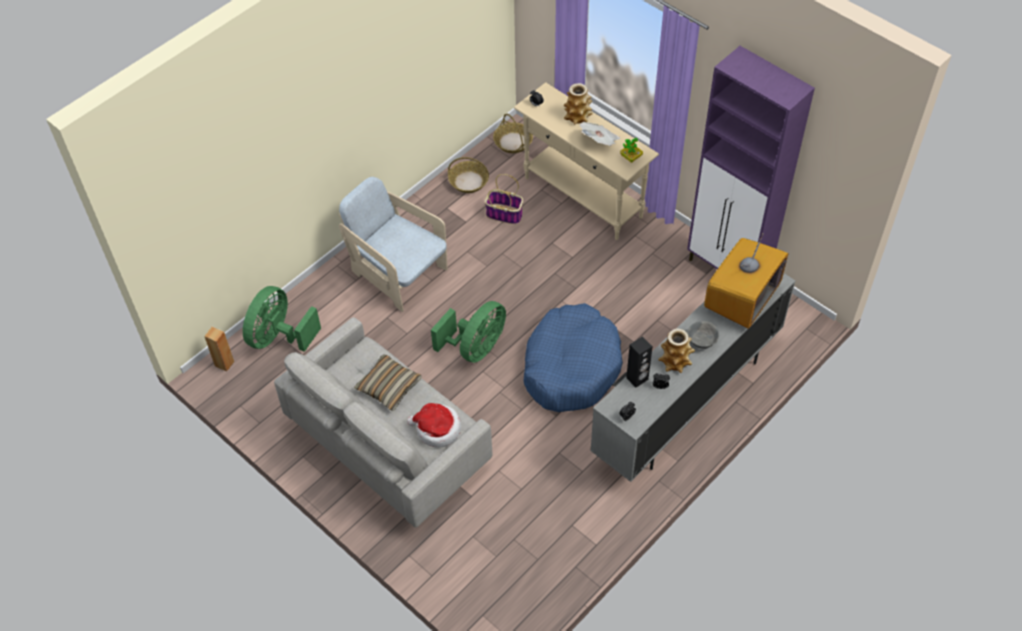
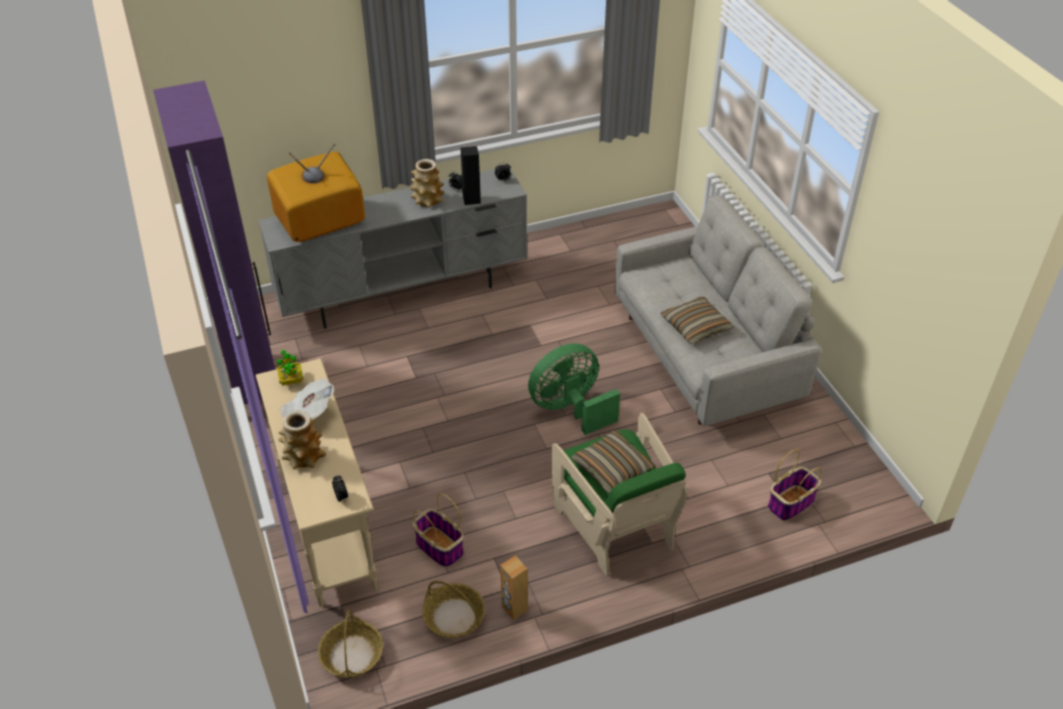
camera: 155 degrees left, 10 degrees down
brown speaker [204,327,234,371] -> brown speaker moved to [500,555,528,620]
green fan [243,286,321,352] -> basket [768,449,821,521]
beige armchair [339,177,448,312] -> green armchair [552,413,688,576]
hat [407,403,461,448] -> none
blue dog bed [523,303,623,412] -> none
grey bowl [687,321,719,349] -> none
none -> pillow [571,430,656,493]

